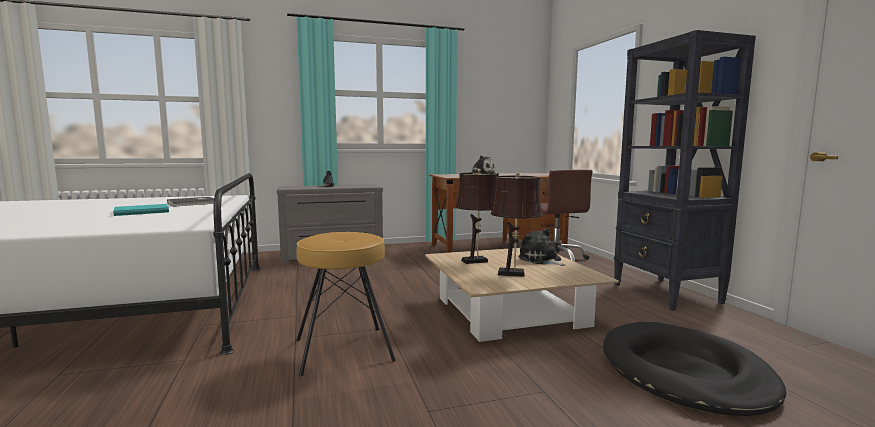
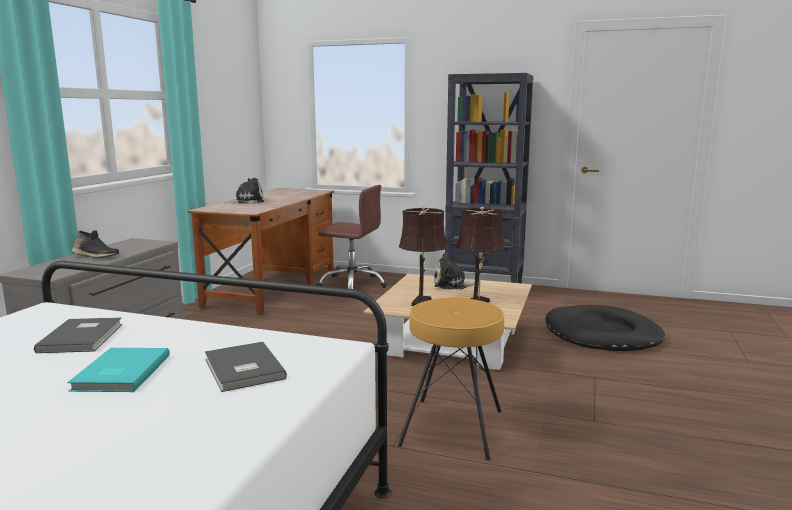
camera: 55 degrees left, 5 degrees up
none -> grey book [205,342,287,392]

